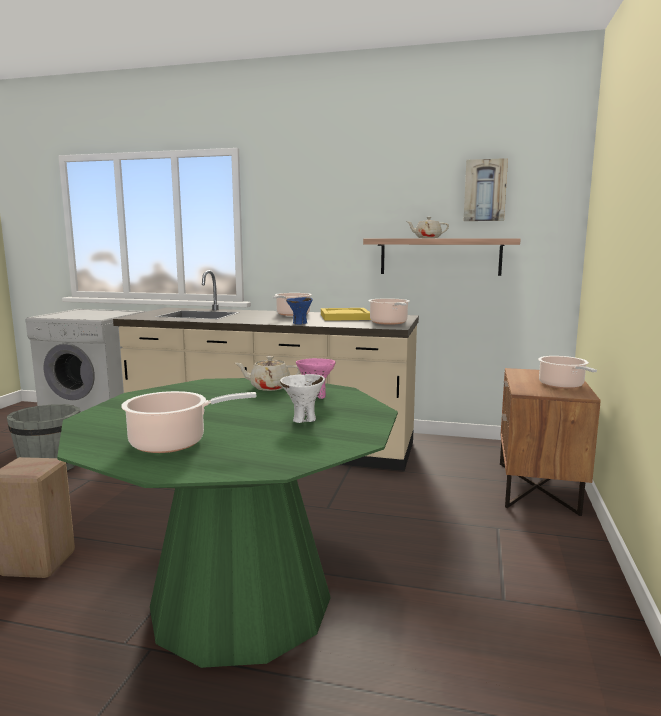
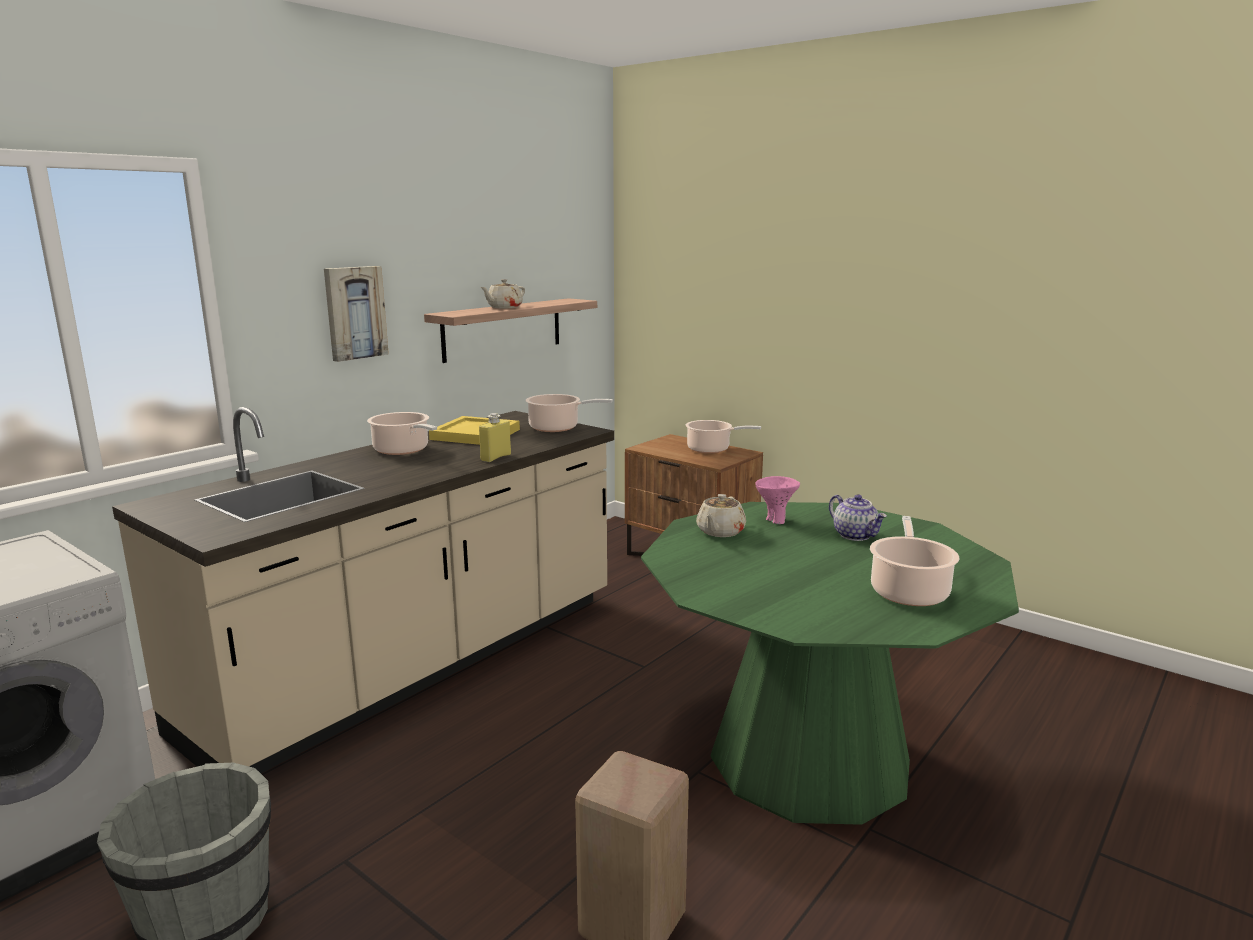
camera: 65 degrees left, 5 degrees up
white bowl [280,374,325,423] -> teapot [829,494,887,541]
blue bowl [286,297,313,324] -> yellow bottle [479,413,511,462]
picture [464,158,508,221] -> picture moved to [324,266,389,362]

